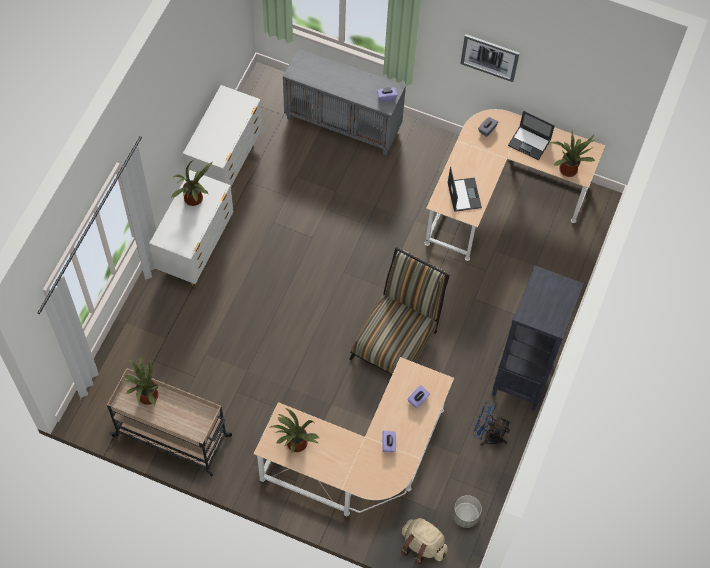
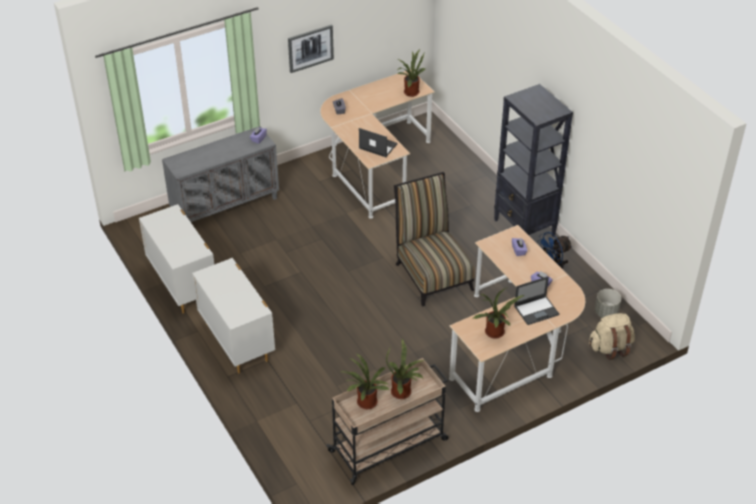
camera: 50 degrees left, 20 degrees down
potted plant [172,159,212,206] -> potted plant moved to [386,339,425,399]
laptop [508,111,555,160] -> laptop moved to [514,276,559,325]

